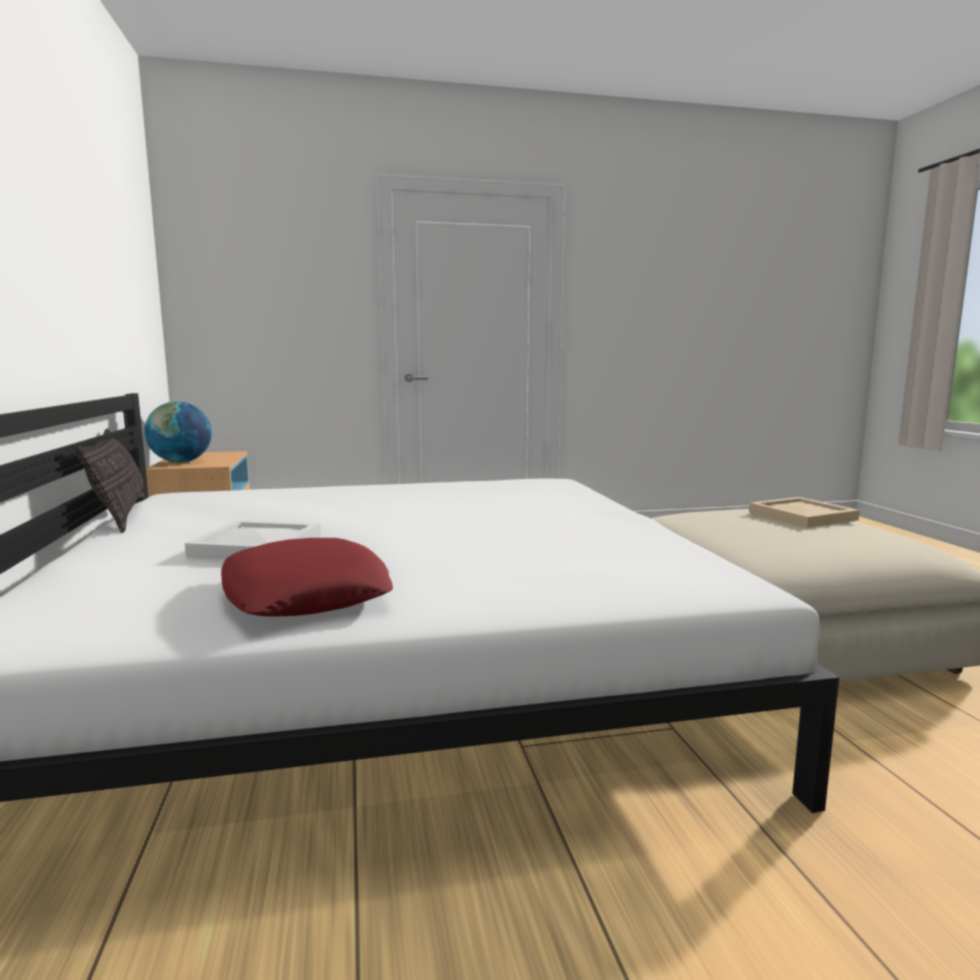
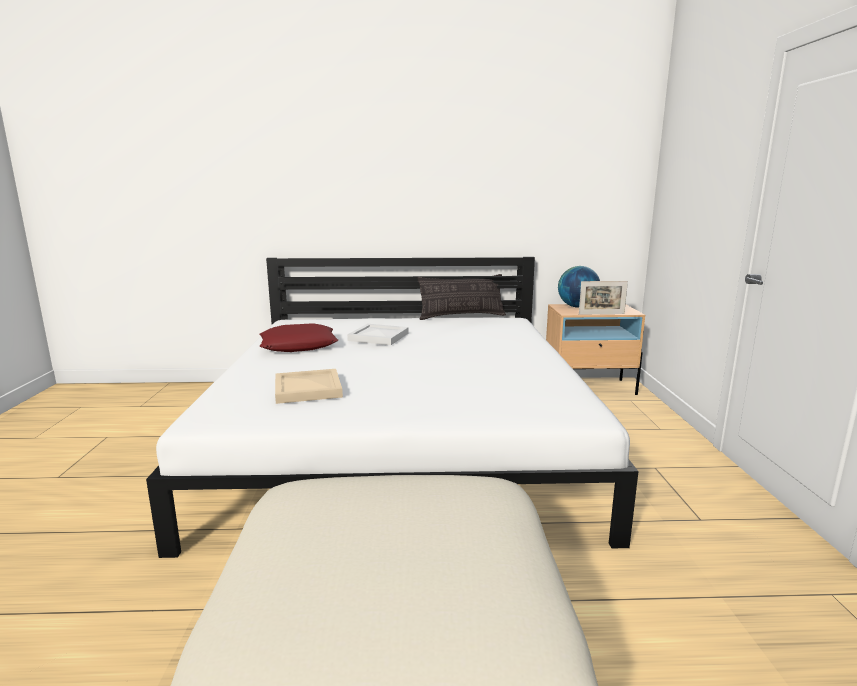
camera: 100 degrees right, 5 degrees up
beige tray [749,497,860,528] -> beige tray moved to [275,369,343,404]
none -> picture frame [579,281,628,315]

